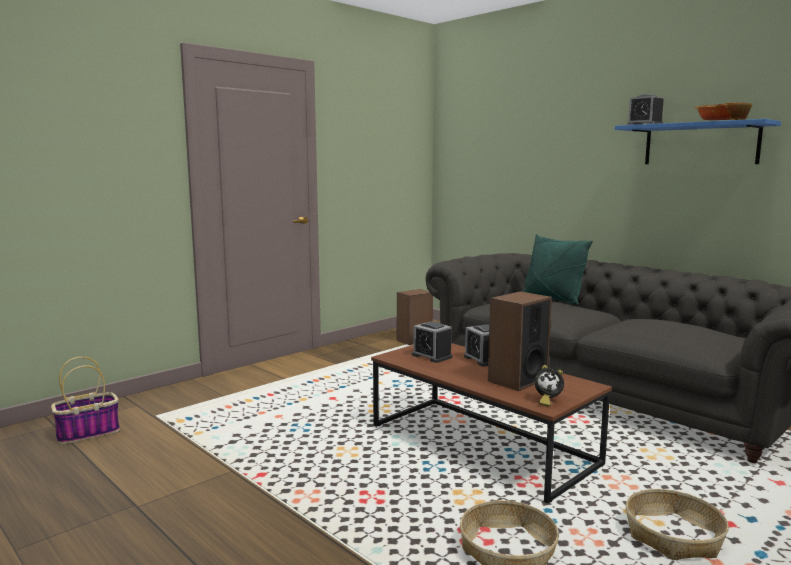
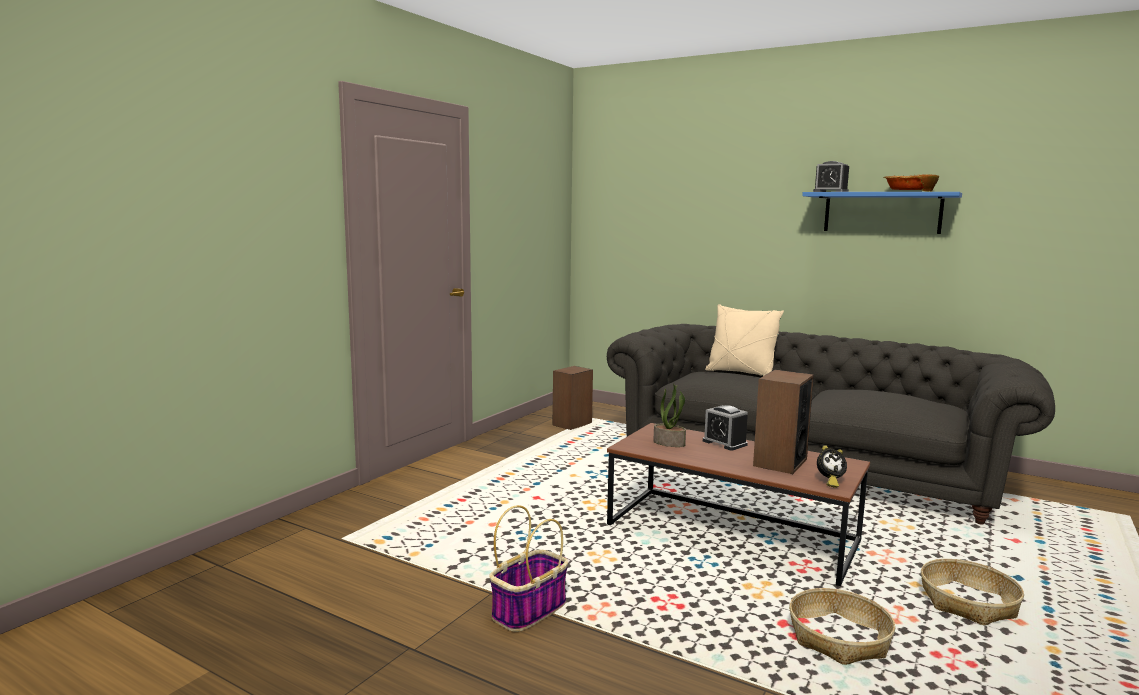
camera: 15 degrees left, 0 degrees up
basket [51,357,120,444] -> basket moved to [489,505,568,632]
alarm clock [412,321,452,363] -> potted plant [653,384,686,447]
green pillow [522,234,593,305] -> beige pillow [705,304,784,376]

